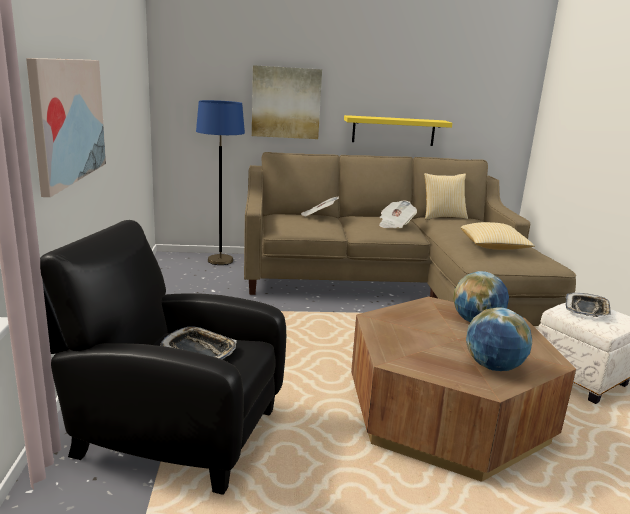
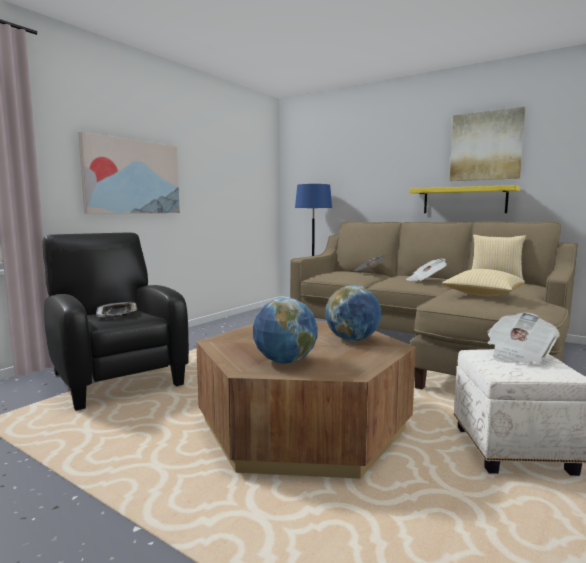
camera: 40 degrees right, 10 degrees down
picture [252,65,322,139] -> picture moved to [450,107,526,181]
tray [565,293,611,317] -> newspaper [487,312,560,363]

